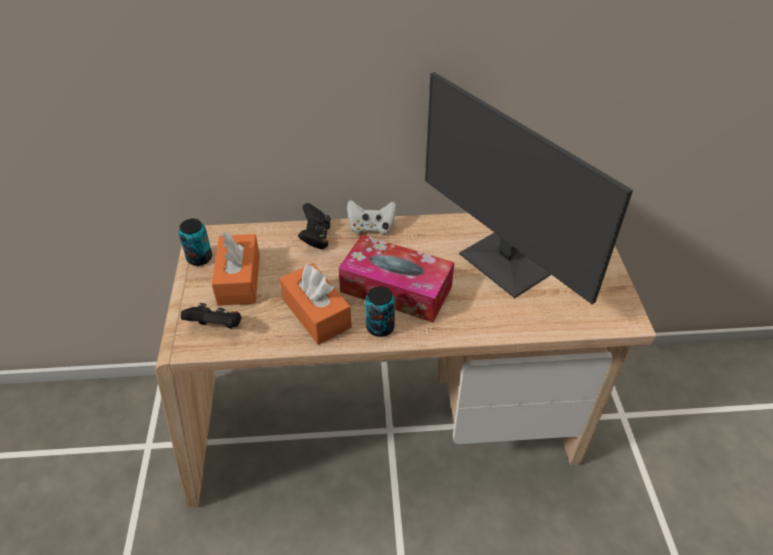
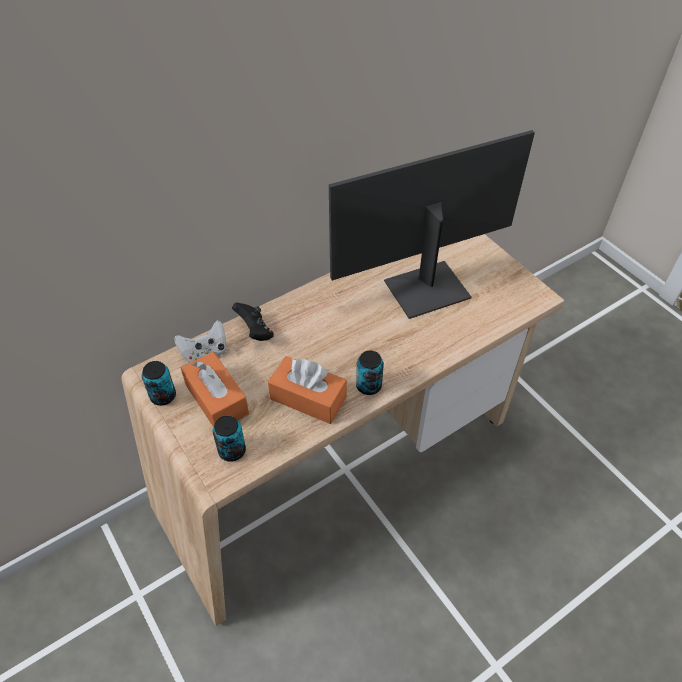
camera: 30 degrees left, 5 degrees up
black game controller [181,303,242,329] -> can [213,415,246,462]
tissue box [339,235,454,322] -> none
white game controller [347,200,396,235] -> white game controller moved to [174,320,227,363]
monitor [425,72,633,304] -> monitor turned 135 degrees clockwise [329,130,535,319]

